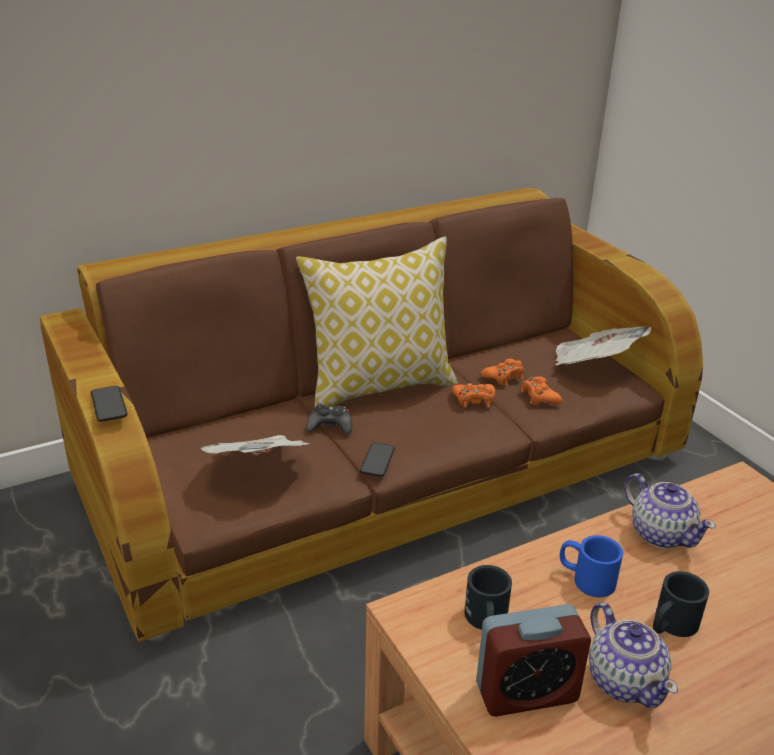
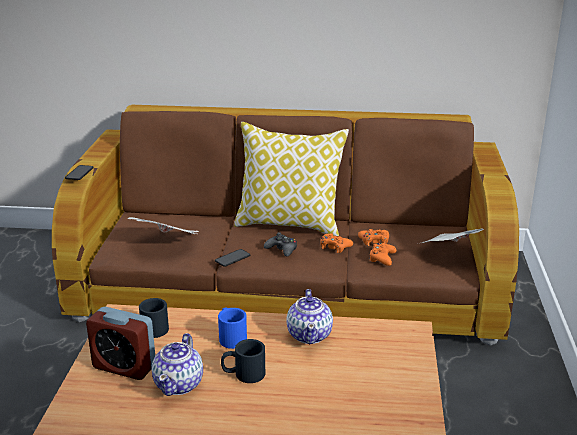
camera: 35 degrees right, 5 degrees down
black game controller [306,403,352,434] -> black game controller moved to [264,232,297,257]

